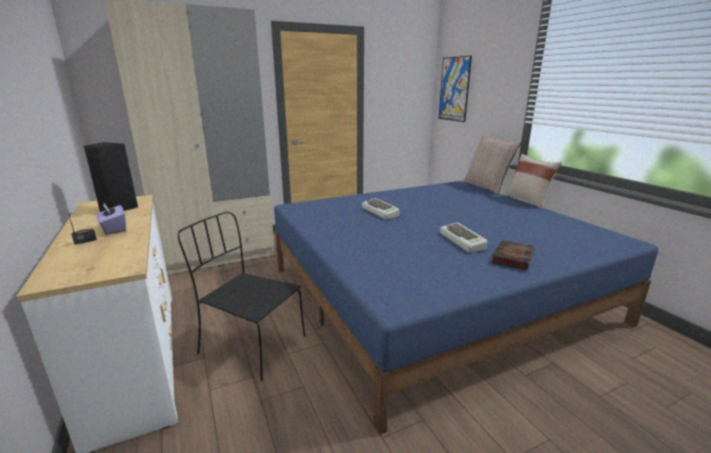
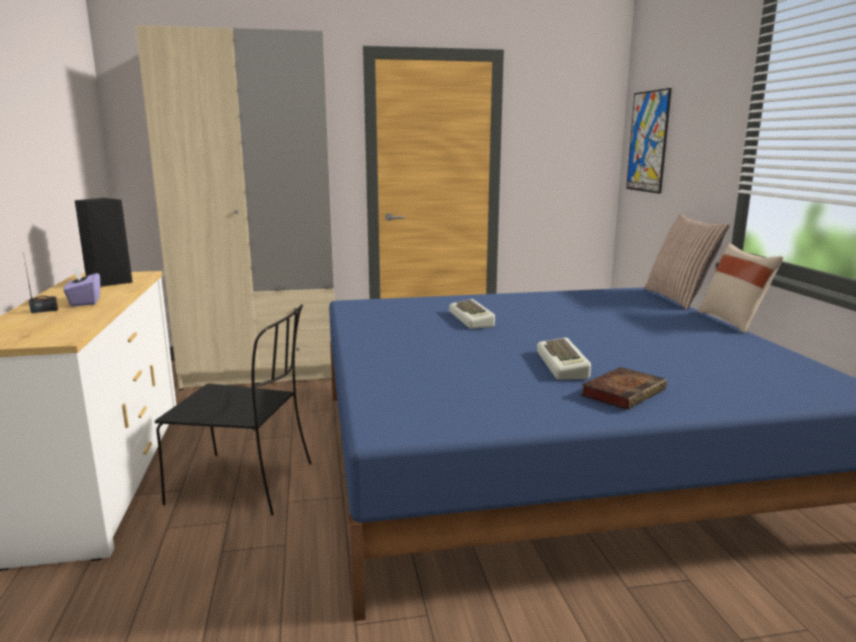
camera: 15 degrees right, 5 degrees down
black chair [177,212,305,381] -> black chair turned 150 degrees clockwise [155,304,311,515]

